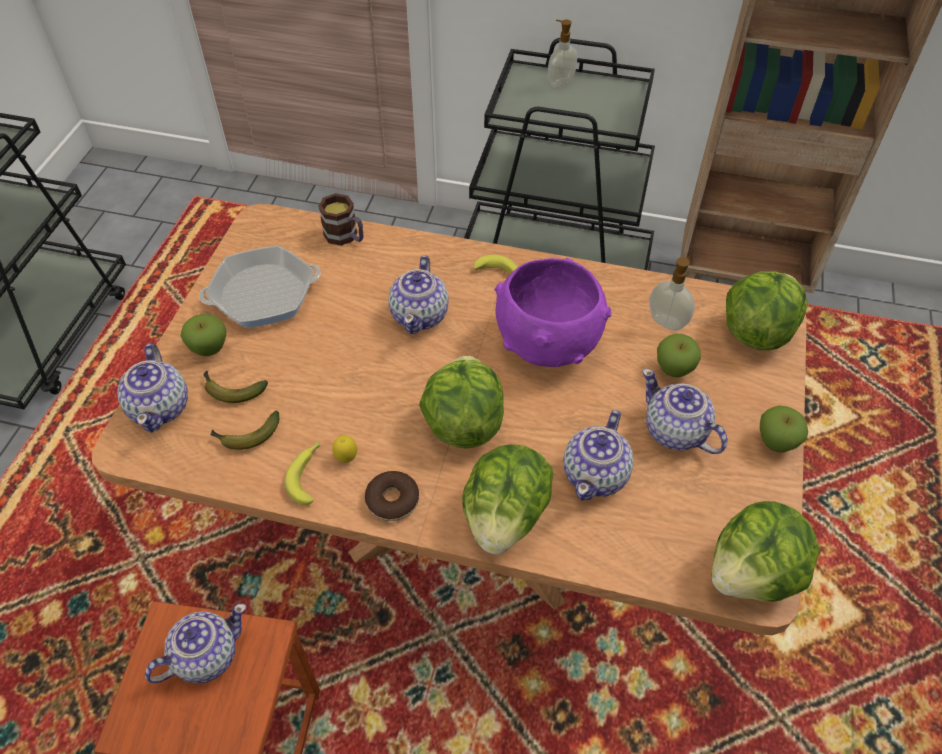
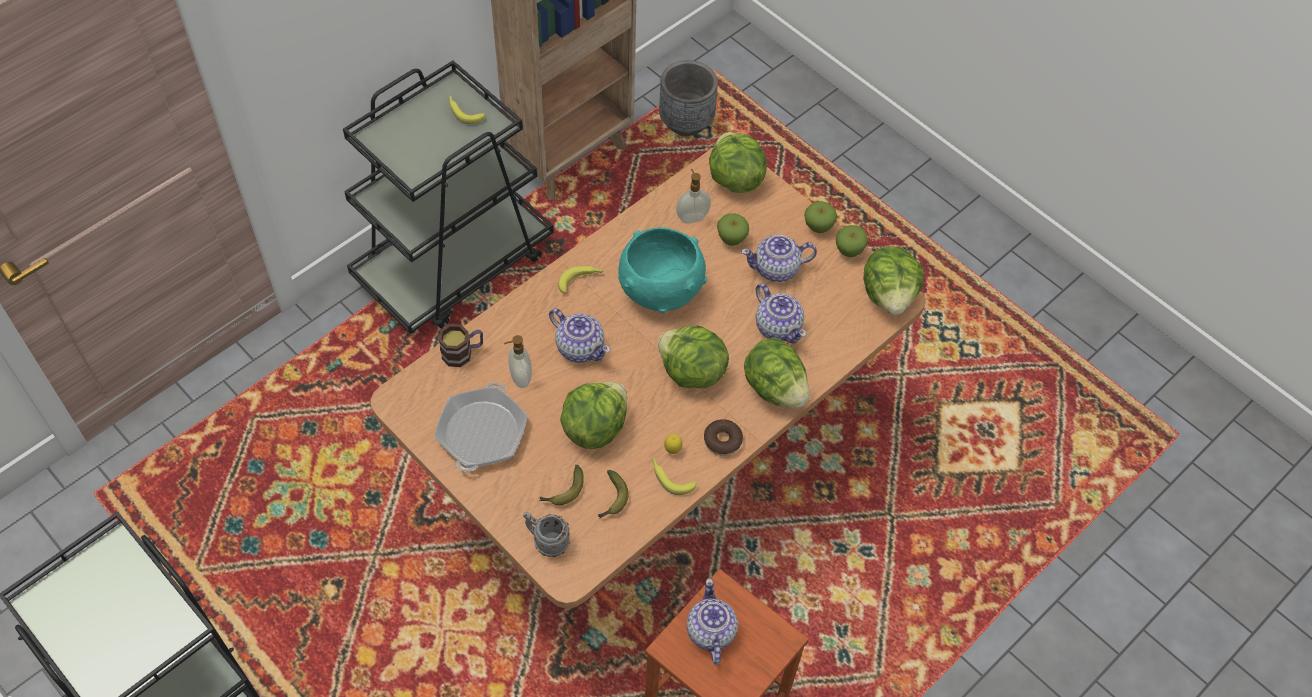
camera: 60 degrees left, 5 degrees up
teapot [118,343,188,432] -> grey mug [523,512,570,557]
apple [180,314,226,356] -> apple moved to [836,225,868,257]
purple bowl [494,258,612,367] -> turquoise bowl [618,227,707,313]
soap dispenser [548,20,577,88] -> soap dispenser moved to [504,335,532,388]
none -> banana [449,96,485,124]
none -> lettuce [560,382,627,449]
none -> grey planter [659,60,718,136]

